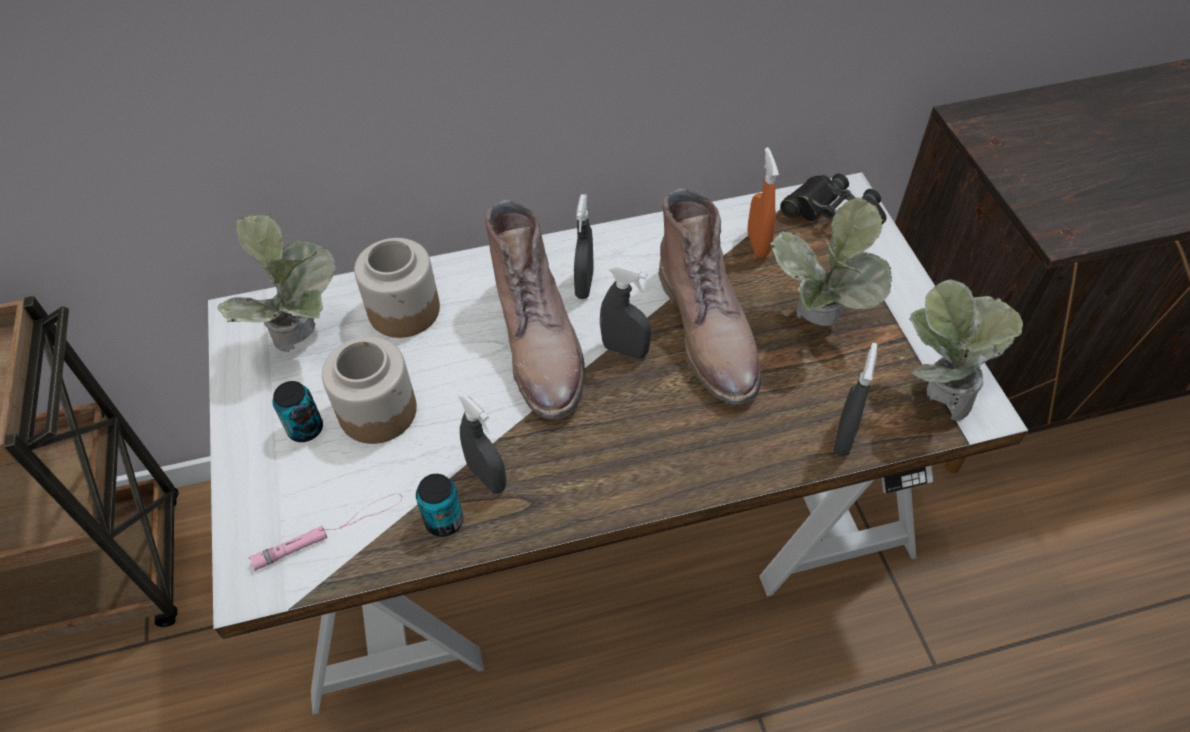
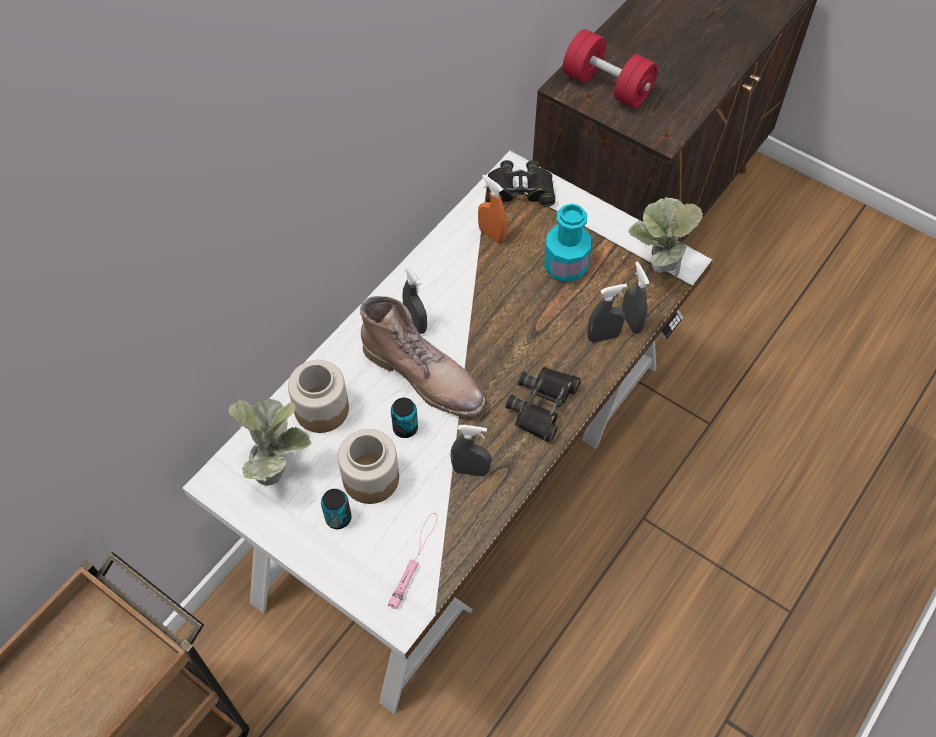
camera: 40 degrees left, 5 degrees up
can [416,474,463,537] -> can moved to [391,398,418,438]
grey spray bottle [600,265,651,359] -> grey spray bottle moved to [587,284,627,343]
brown boot [658,189,761,405] -> none
potted plant [770,198,892,326] -> turquoise bottle [544,204,591,282]
none -> black binoculars [506,367,581,443]
none -> red dumbbell [563,29,658,108]

